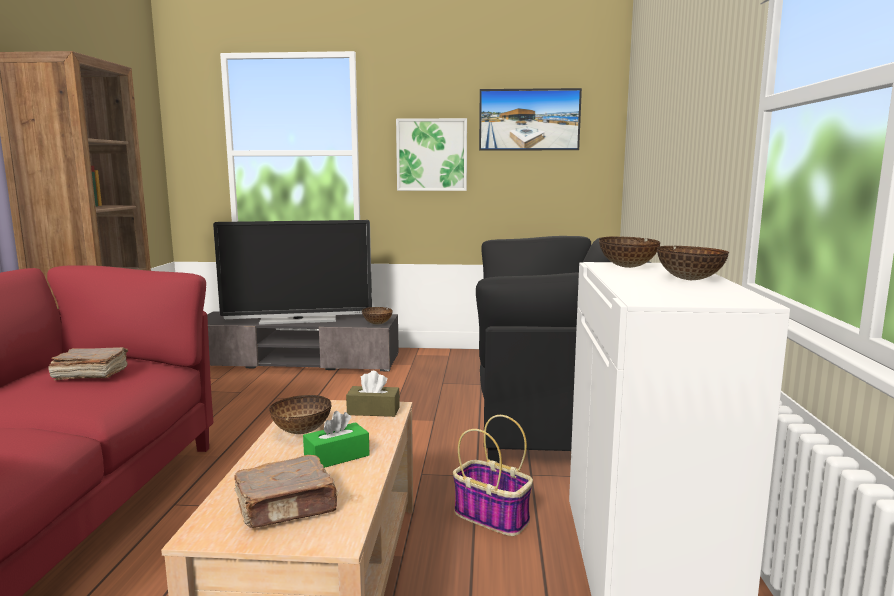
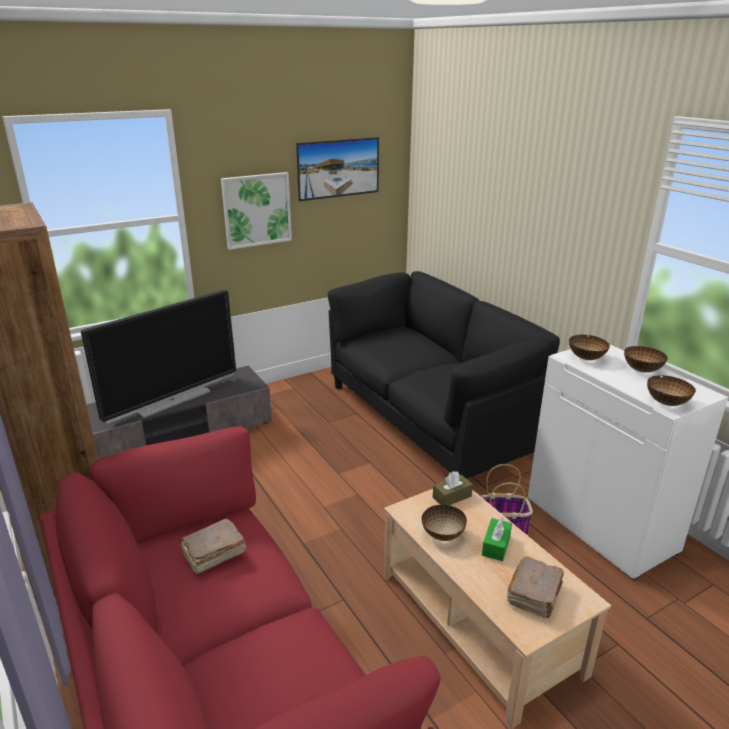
camera: 35 degrees left, 15 degrees up
bowl [362,307,393,325] -> bowl moved to [647,375,696,406]

